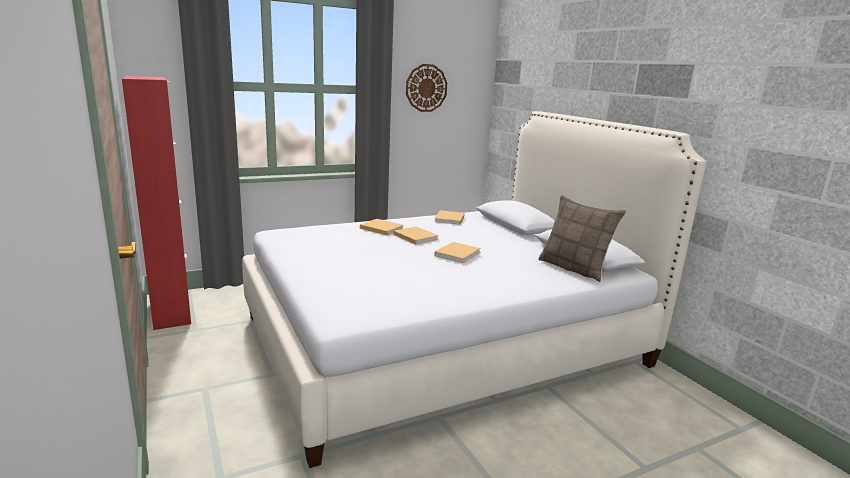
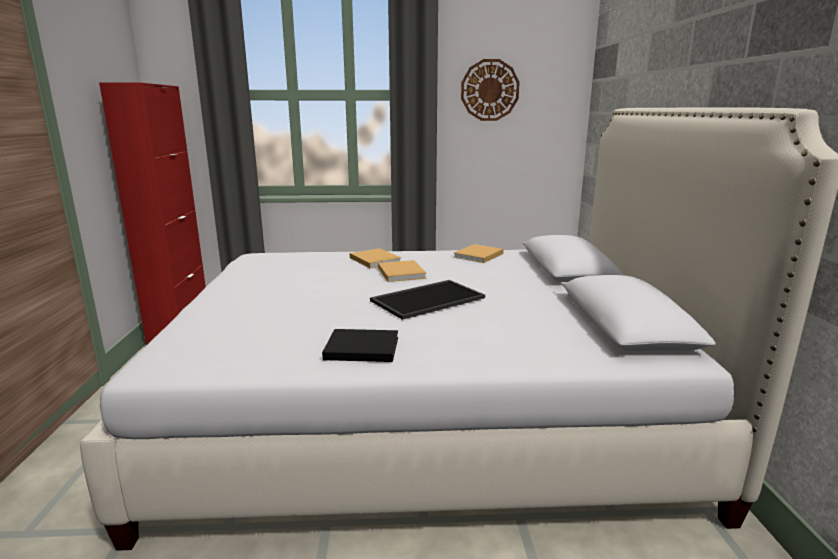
camera: 25 degrees right, 0 degrees up
beige book [434,242,481,263] -> tray [370,280,485,320]
pillow [538,195,626,282] -> none
none -> black book [322,329,398,362]

